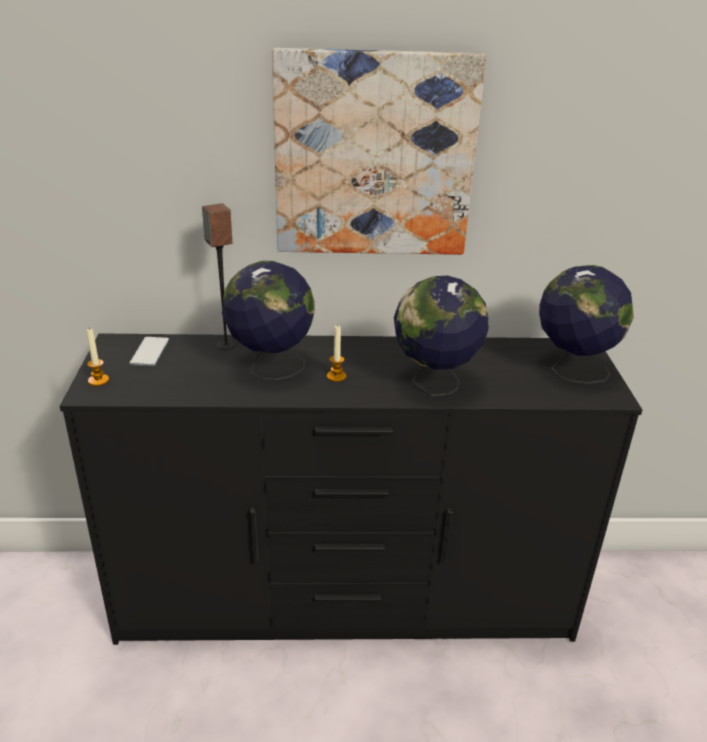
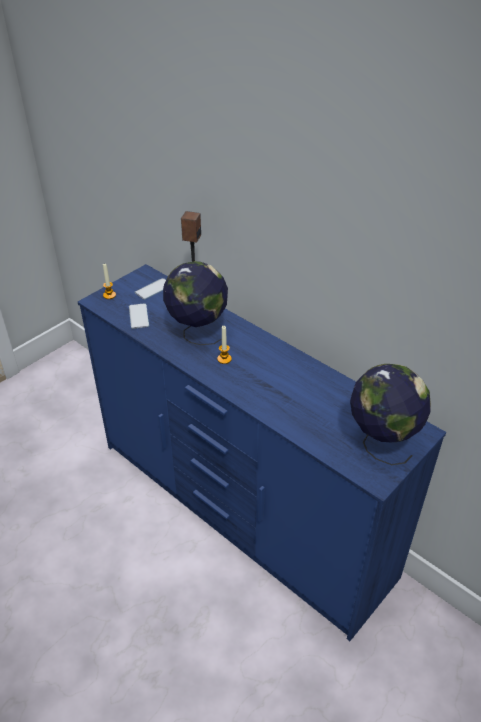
camera: 45 degrees right, 10 degrees up
black dresser [60,333,642,645] -> blue dresser [78,264,446,641]
picture [272,48,486,255] -> none
globe [394,276,489,396] -> none
none -> phone [129,303,149,329]

